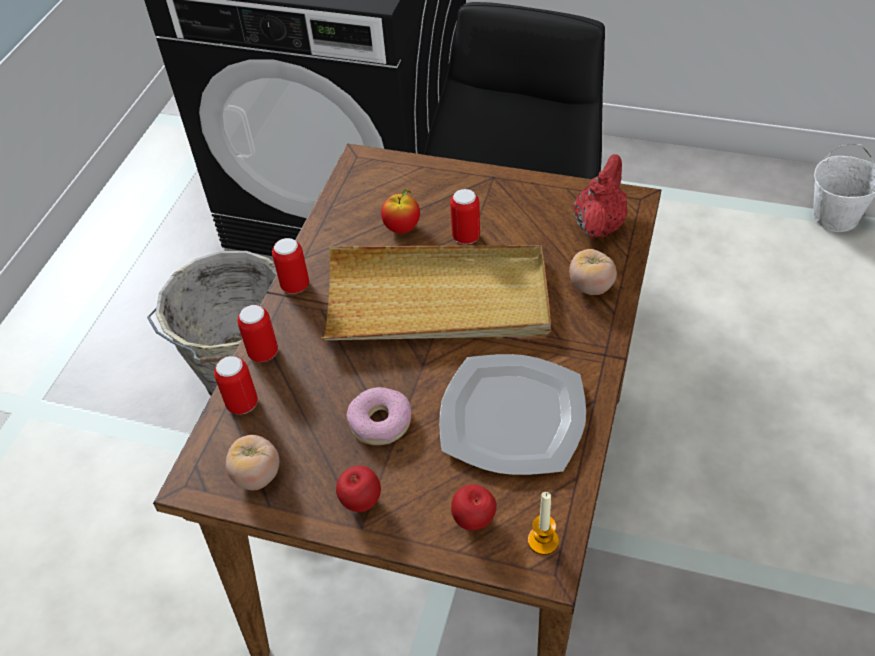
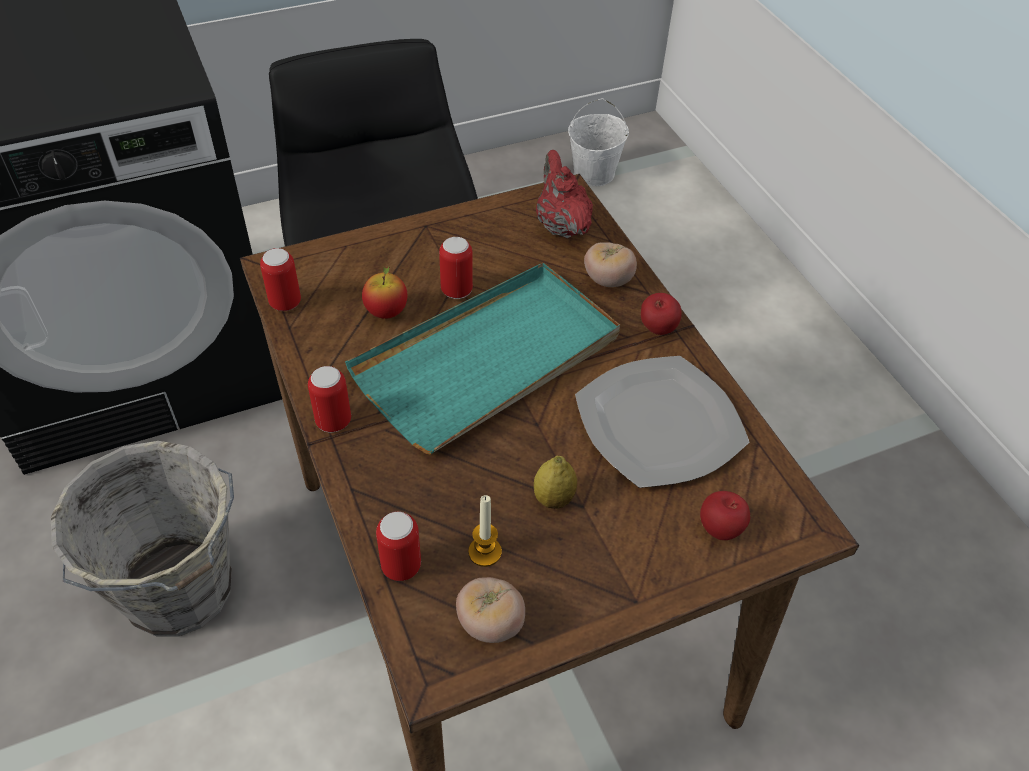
camera: 45 degrees left, 0 degrees up
can [237,305,278,362] -> can moved to [260,248,301,311]
beige tray [321,245,551,340] -> turquoise tray [345,263,620,454]
apple [336,466,381,512] -> apple moved to [641,293,682,335]
donut [346,387,411,445] -> lemon [534,456,577,509]
candle [528,492,559,555] -> candle moved to [468,495,502,567]

